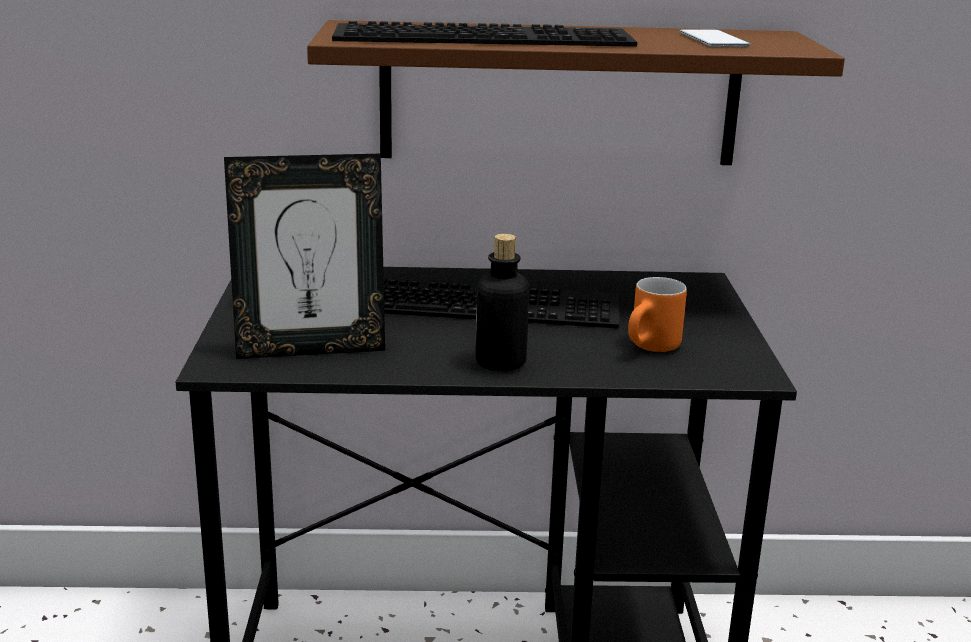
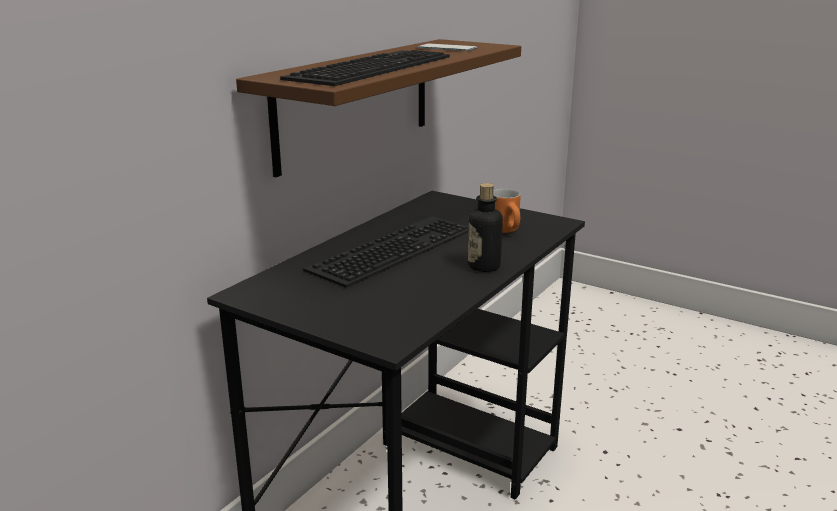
camera: 55 degrees left, 0 degrees up
picture frame [224,154,385,359] -> none

